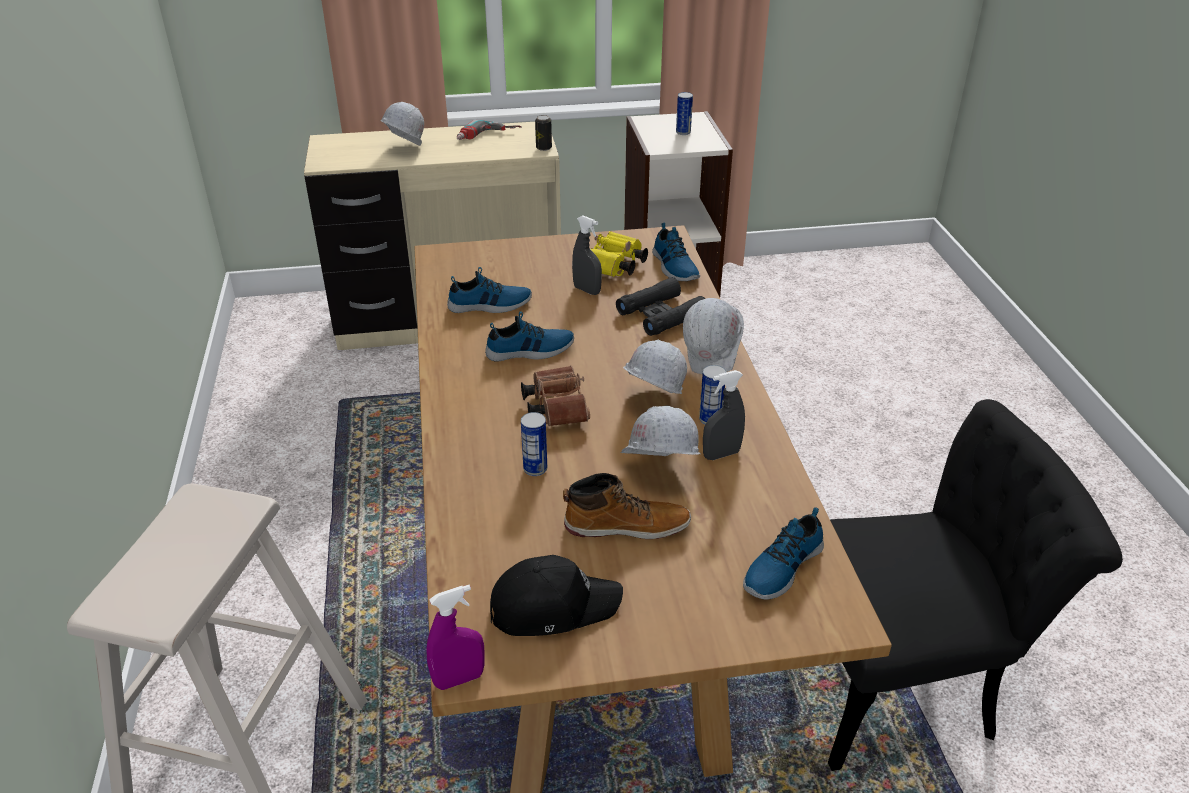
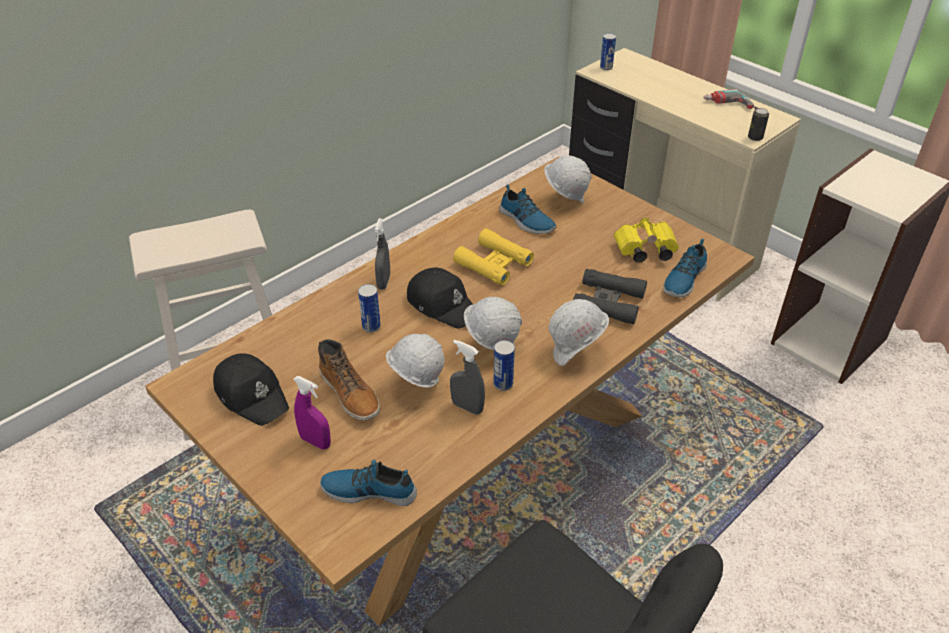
camera: 55 degrees right, 5 degrees up
white hard hat [381,102,424,146] -> white hard hat moved to [544,155,592,203]
purple spray bottle [426,585,485,690] -> purple spray bottle moved to [293,376,331,450]
shoe [485,311,574,361] -> yellow binoculars [453,228,534,285]
brown binoculars [521,366,590,426] -> black cap [407,267,473,329]
grey spray bottle [572,215,602,295] -> grey spray bottle moved to [375,218,390,290]
can [676,92,693,135] -> can moved to [600,33,616,70]

